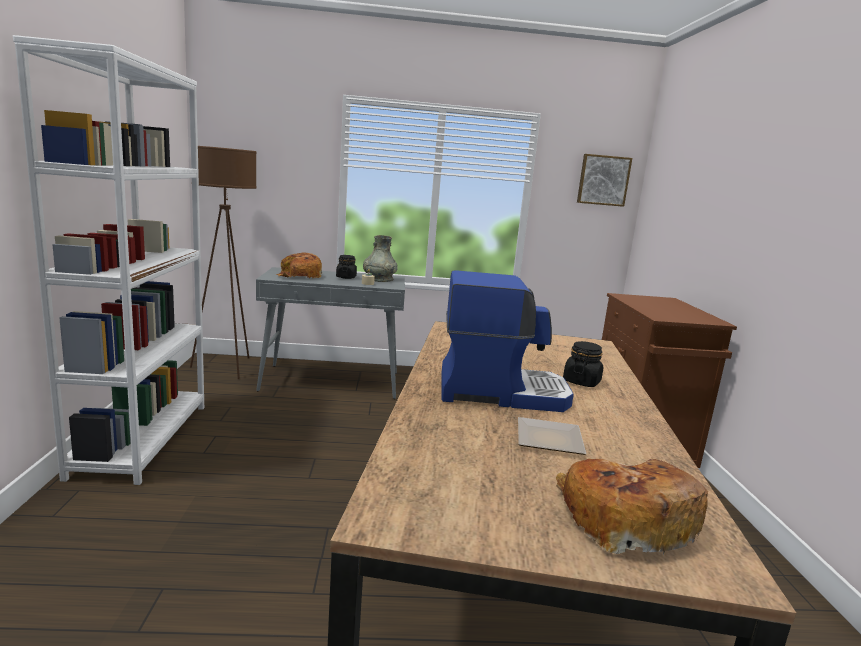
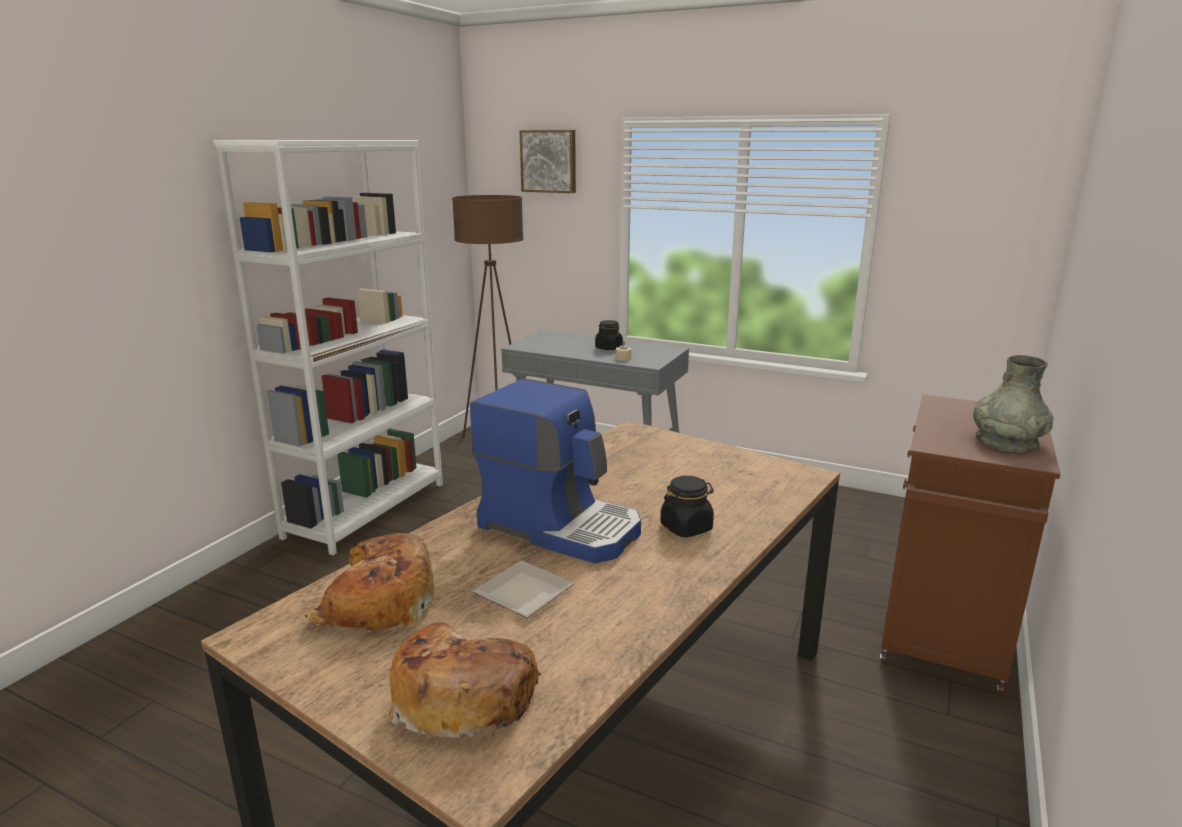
camera: 30 degrees right, 5 degrees up
bread [277,252,322,278] -> bread moved to [305,533,435,632]
grey vase [363,235,398,282] -> grey vase moved to [973,355,1053,453]
picture [577,154,632,207] -> picture moved to [519,130,576,193]

